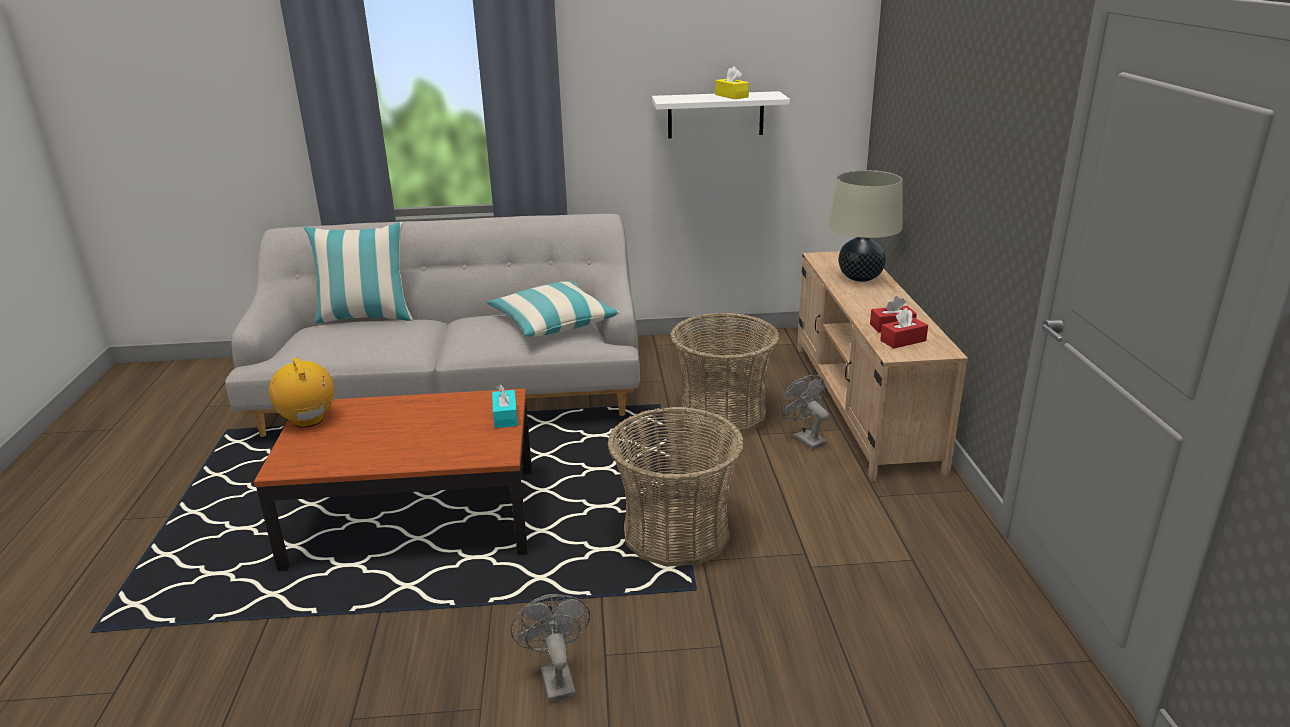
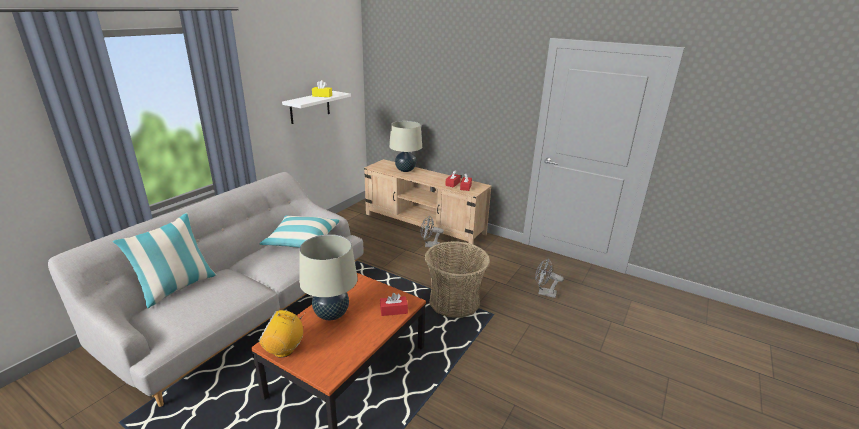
camera: 55 degrees left, 0 degrees up
turquoise tissue box [492,384,518,428] -> none
grey fan [510,594,590,703] -> grey fan moved to [535,259,564,298]
basket [670,313,780,436] -> none
none -> beige table lamp [299,234,358,320]
none -> red tissue box [380,293,408,316]

